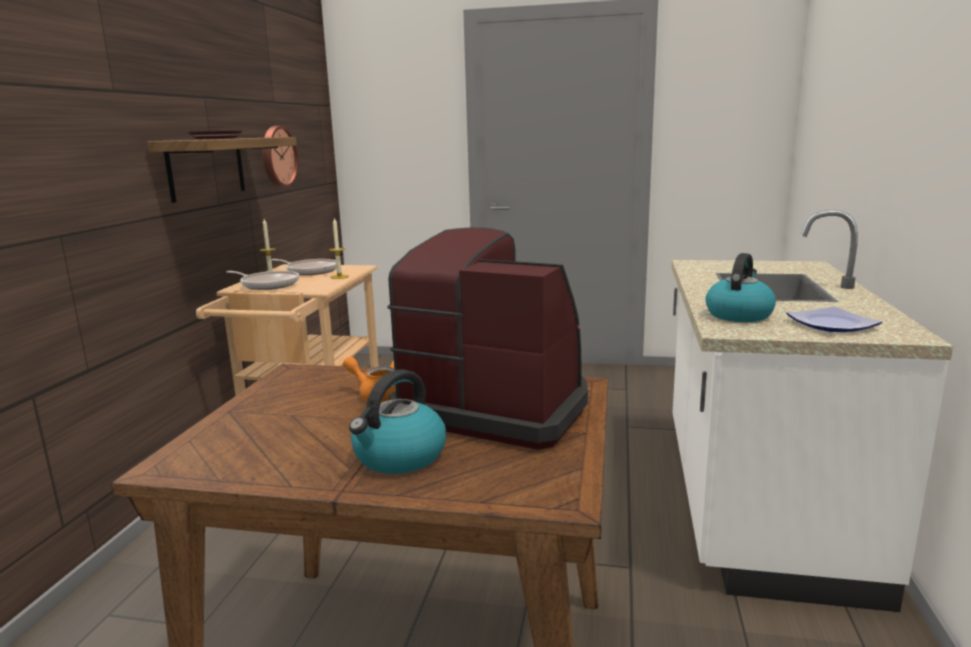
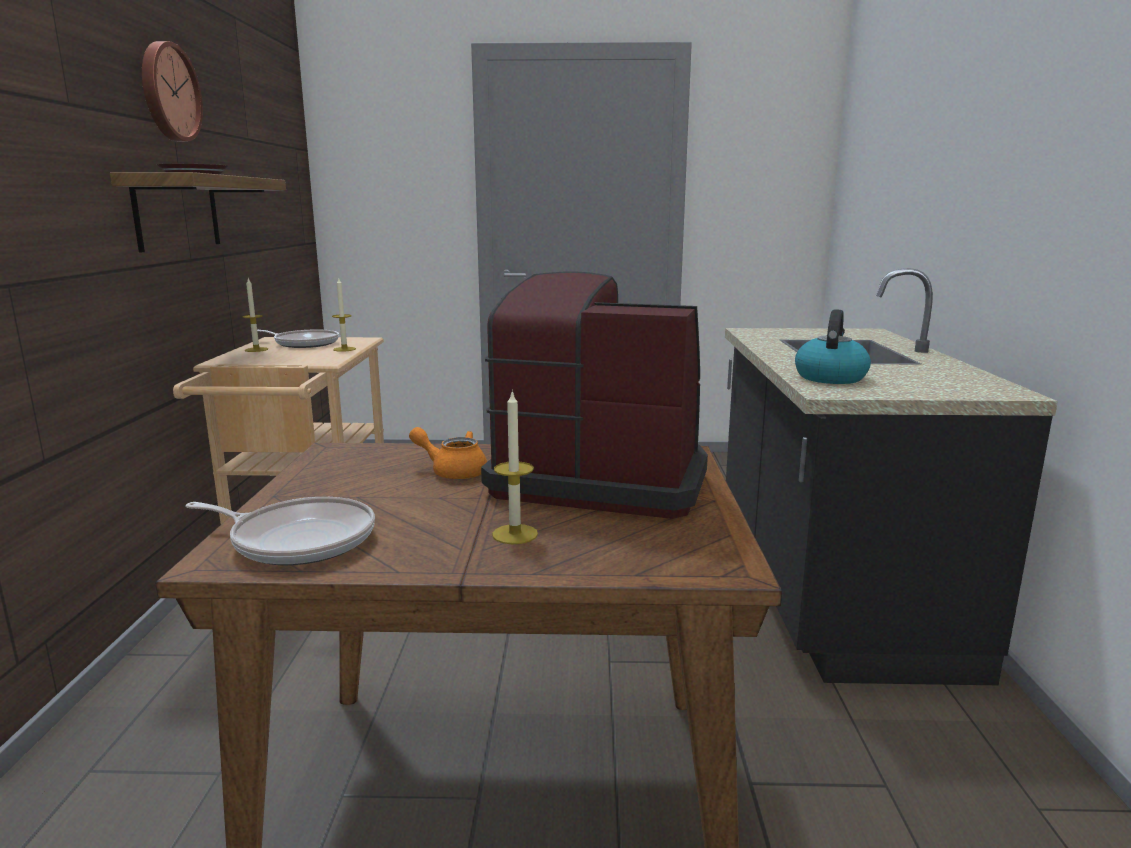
camera: 10 degrees left, 0 degrees up
frying pan [226,271,299,290] -> frying pan moved to [185,497,375,565]
wall clock [263,126,299,187] -> wall clock moved to [142,41,203,142]
kettle [349,369,446,474] -> candle [492,389,538,544]
white counter [672,210,953,612] -> black counter [725,268,1058,685]
plate [786,306,882,332] -> none

